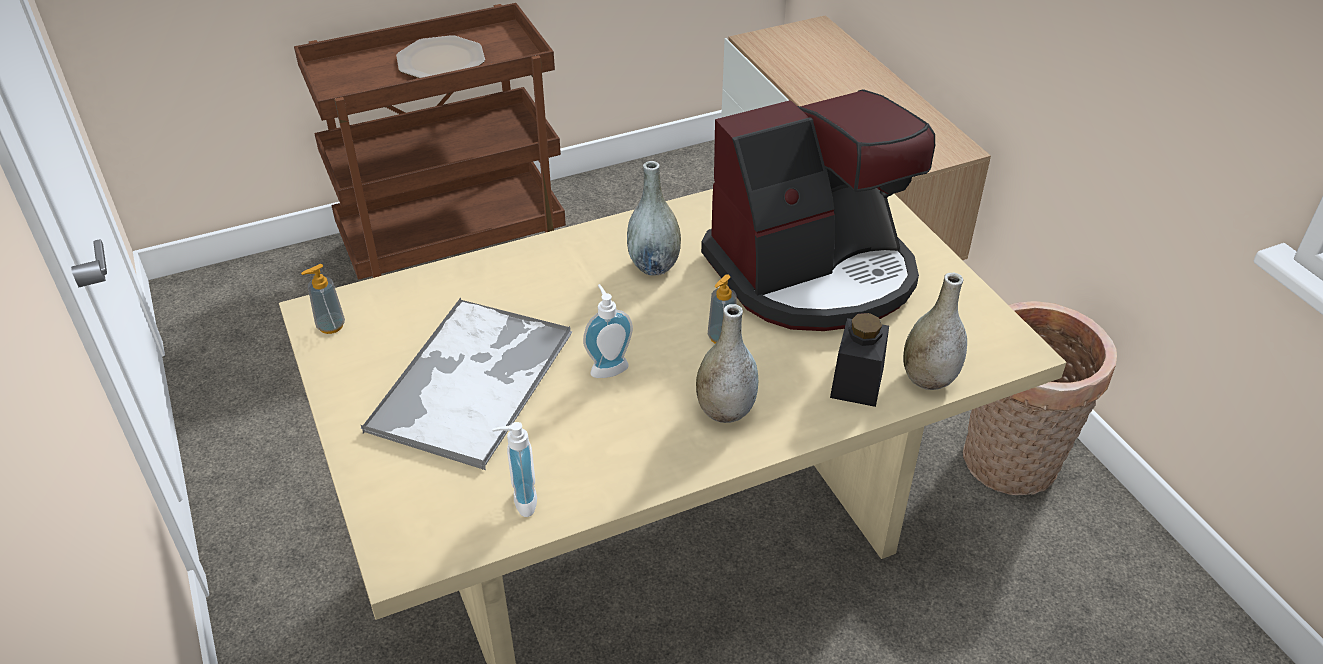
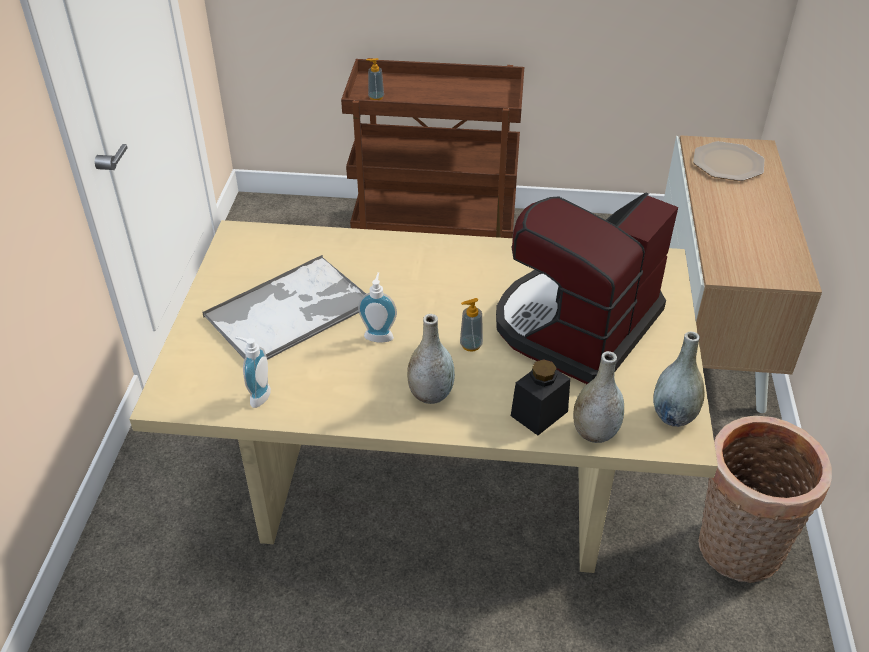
camera: 30 degrees right, 0 degrees up
soap dispenser [301,264,345,334] -> soap dispenser moved to [366,58,384,100]
plate [396,35,485,78] -> plate moved to [693,141,764,181]
grey vase [627,161,681,276] -> grey vase moved to [653,331,705,427]
coffee machine [701,89,935,331] -> coffee machine turned 120 degrees clockwise [496,192,678,384]

